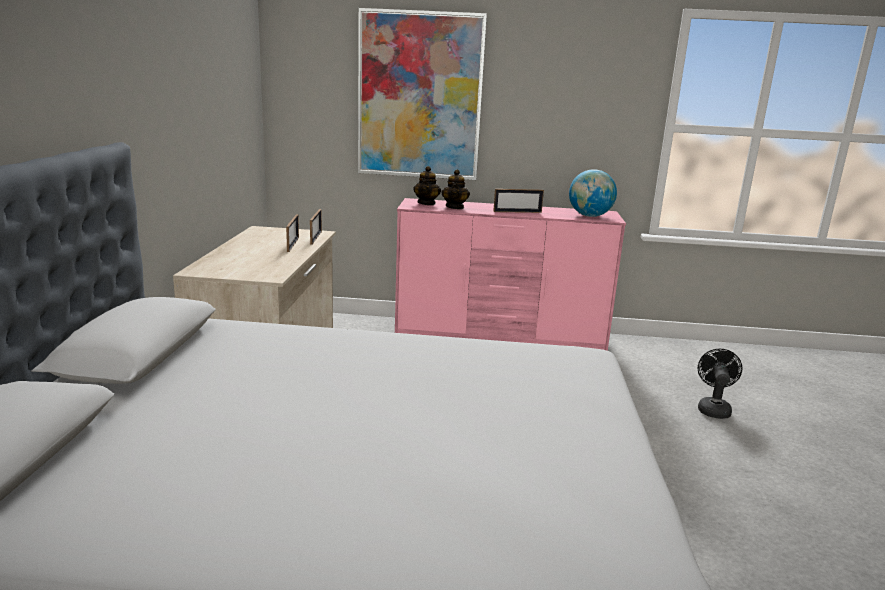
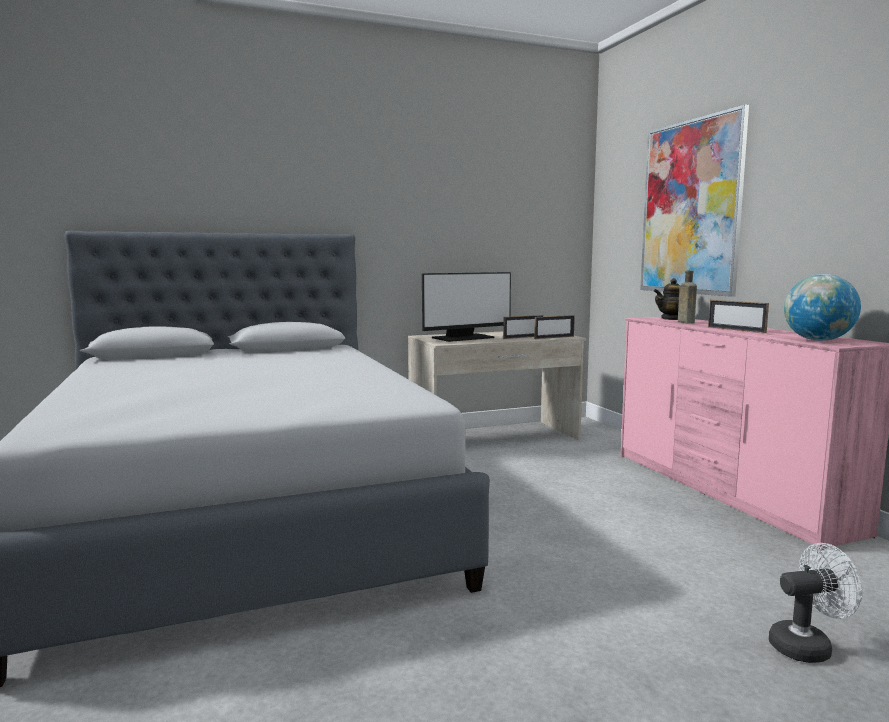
camera: 65 degrees right, 10 degrees down
teapot [441,169,470,209] -> brown bottle [678,270,697,324]
black fan [698,349,742,419] -> white fan [769,543,862,663]
none -> monitor [422,272,511,342]

